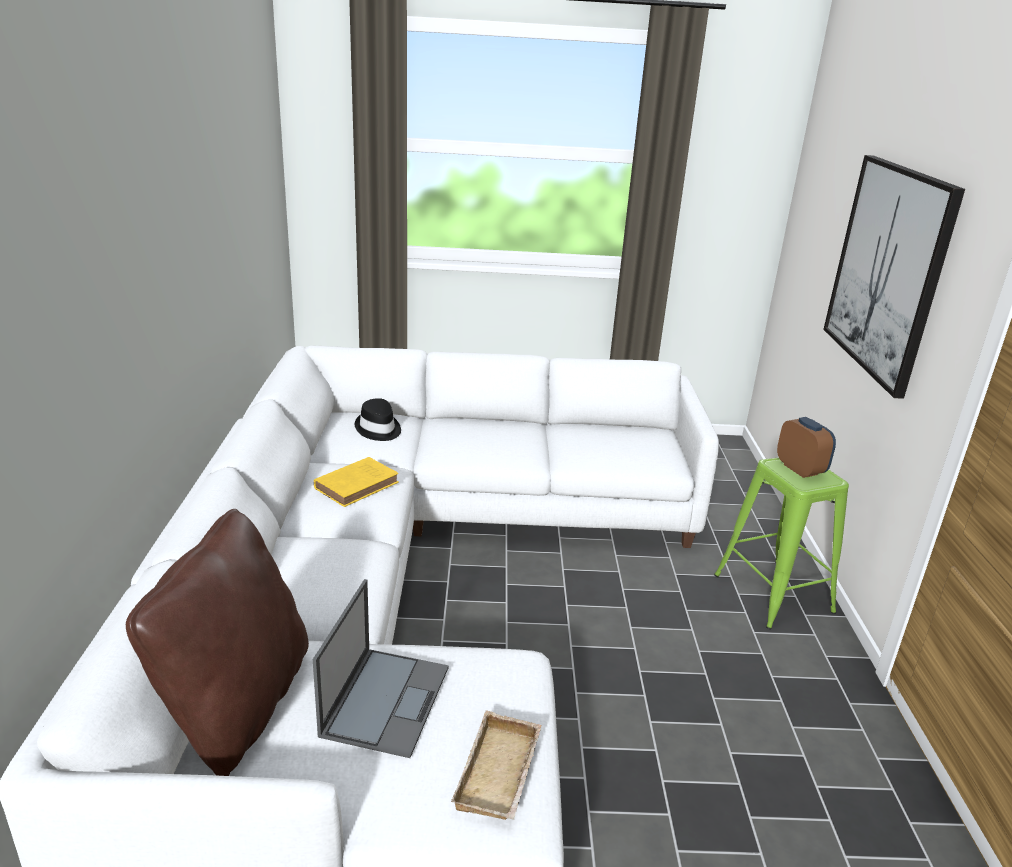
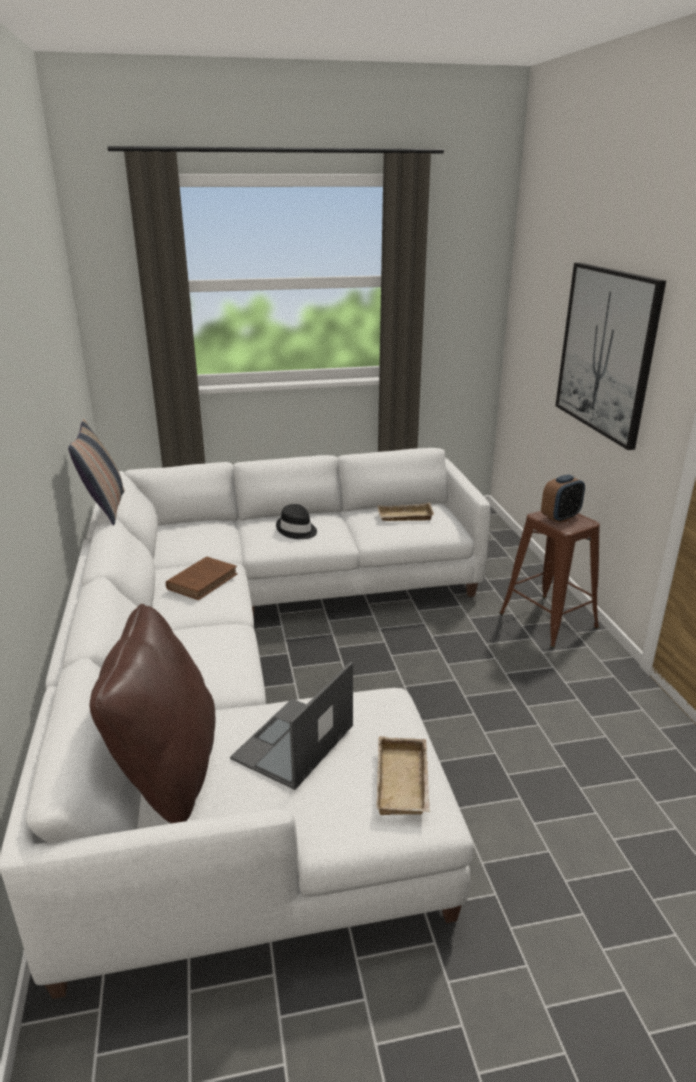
camera: 10 degrees left, 0 degrees up
laptop [313,579,449,758] -> laptop turned 150 degrees counterclockwise [230,661,353,790]
yellow book [314,457,399,507] -> brown book [166,556,238,600]
black hat [355,398,401,441] -> black hat moved to [276,504,317,539]
green stool [714,457,849,630] -> brown stool [499,511,600,648]
alarm clock [777,417,836,478] -> alarm clock turned 90 degrees clockwise [541,474,585,523]
none -> pillow [68,419,125,525]
none -> beige tray [377,503,434,521]

